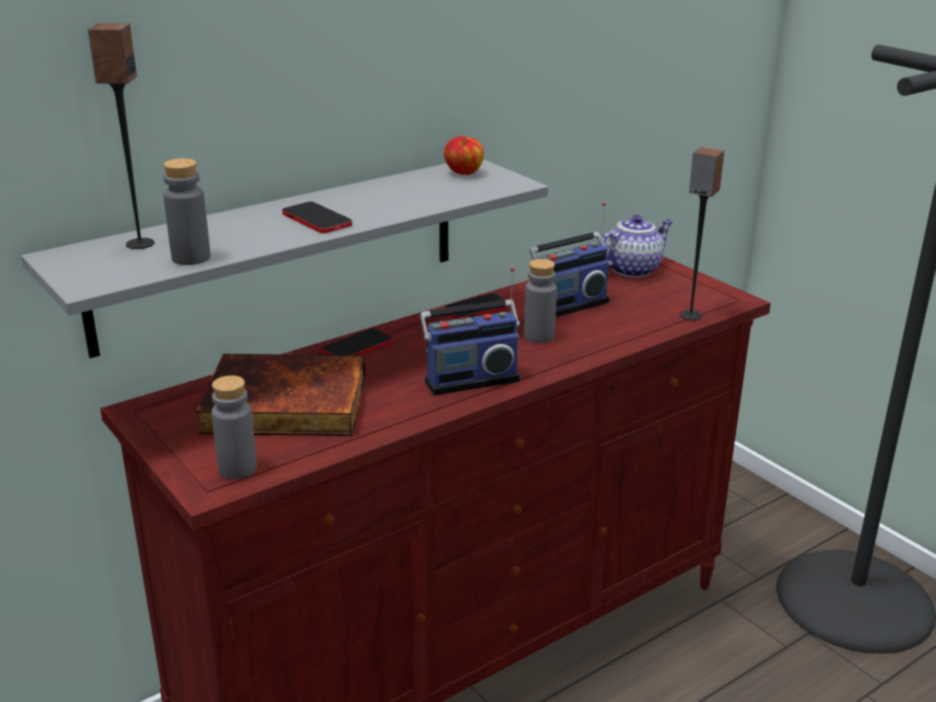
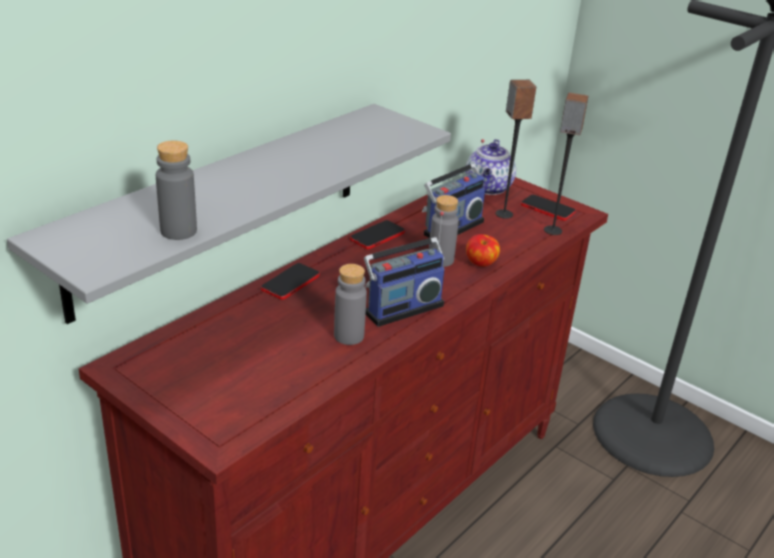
camera: 15 degrees left, 5 degrees up
speaker [88,23,155,249] -> speaker moved to [495,80,536,219]
book [196,354,365,436] -> none
grey bottle [211,375,257,479] -> grey bottle moved to [334,264,367,345]
phone [282,201,352,233] -> phone moved to [521,194,576,221]
apple [444,136,484,175] -> apple moved to [466,234,500,267]
teapot [598,215,673,277] -> teapot turned 150 degrees clockwise [466,139,516,195]

